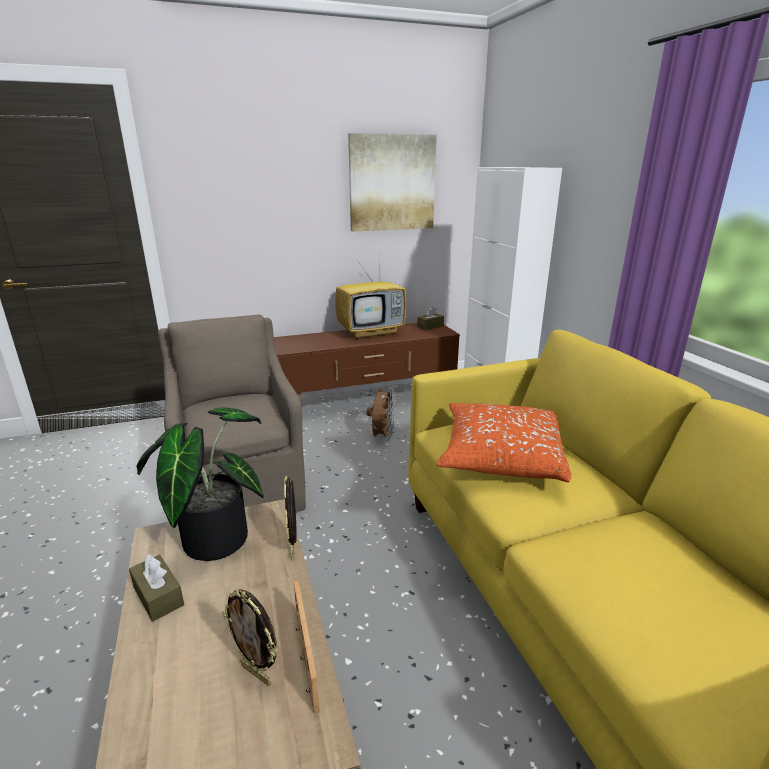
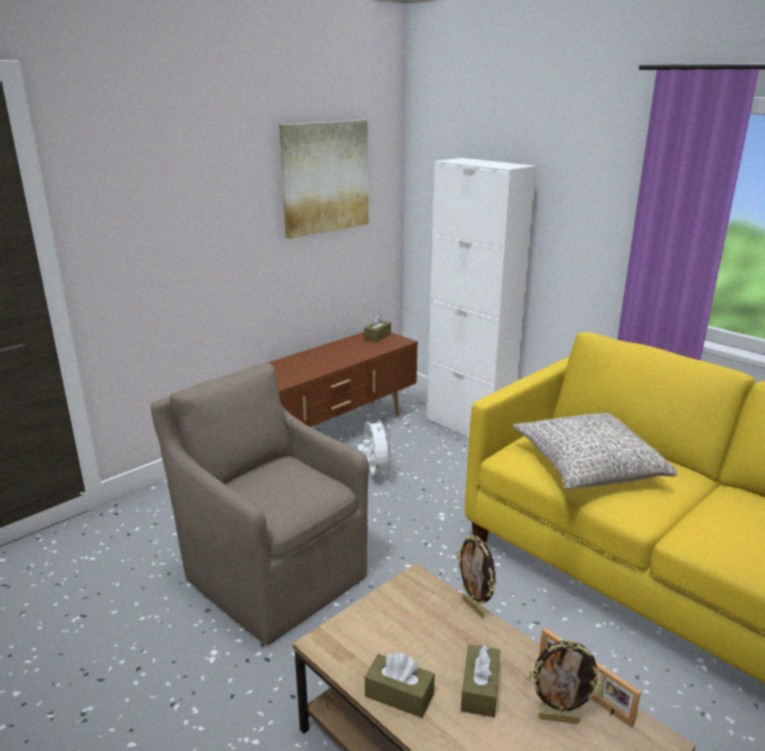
camera: 25 degrees left, 0 degrees up
potted plant [136,407,264,561] -> none
television [335,264,406,339] -> none
brown fan [366,386,396,441] -> white fan [357,415,393,479]
orange pillow [436,403,571,482] -> grey pillow [513,413,678,490]
none -> brown tissue box [461,644,500,717]

